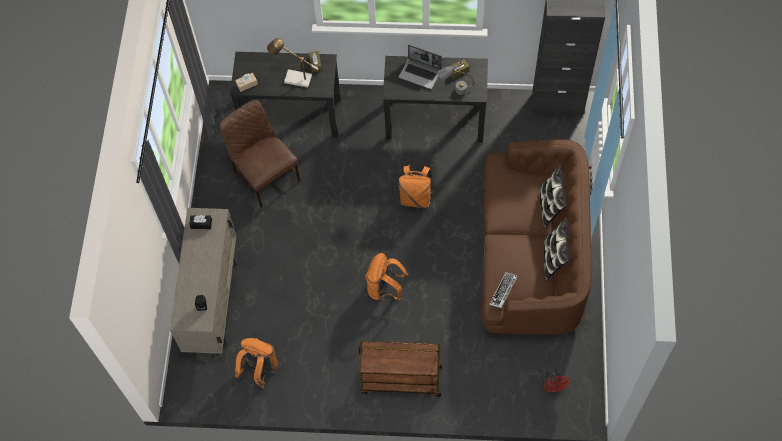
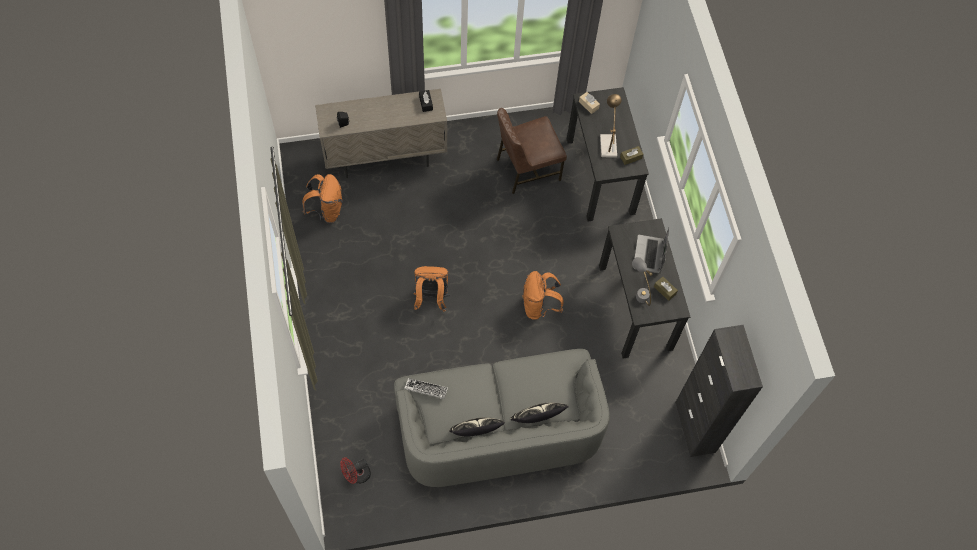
camera: 70 degrees right, 0 degrees up
brown chair [220,100,300,208] -> brown chair turned 150 degrees counterclockwise [497,108,567,194]
brown cart [359,341,442,397] -> none
brown sofa [482,139,592,335] -> grey sofa [394,349,610,487]

